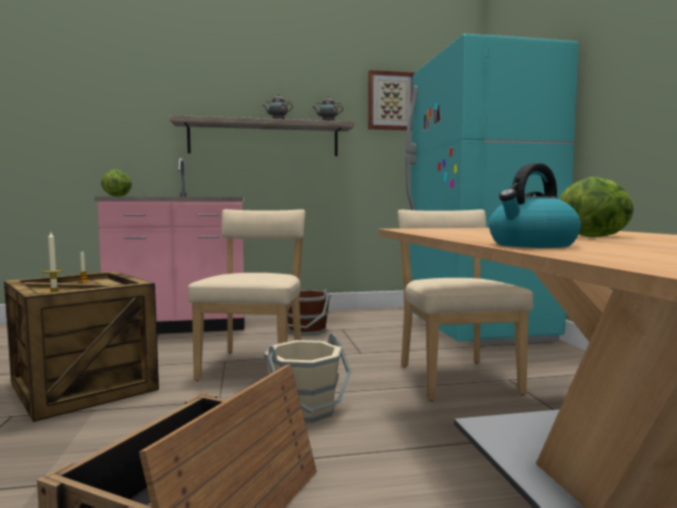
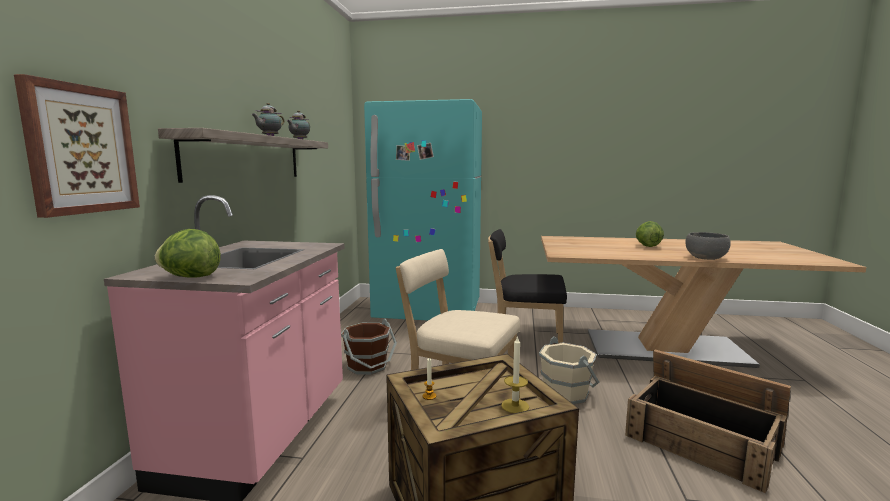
camera: 70 degrees left, 5 degrees up
picture [368,70,414,131] -> picture moved to [14,74,140,218]
beige chair [398,210,533,401] -> black chair [488,229,567,343]
kettle [489,163,581,248] -> grey bowl [685,232,731,260]

